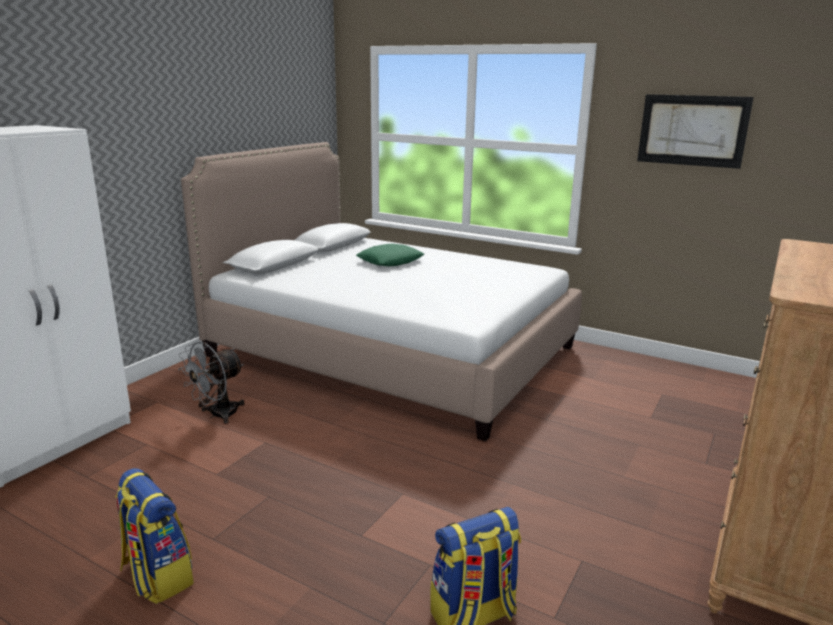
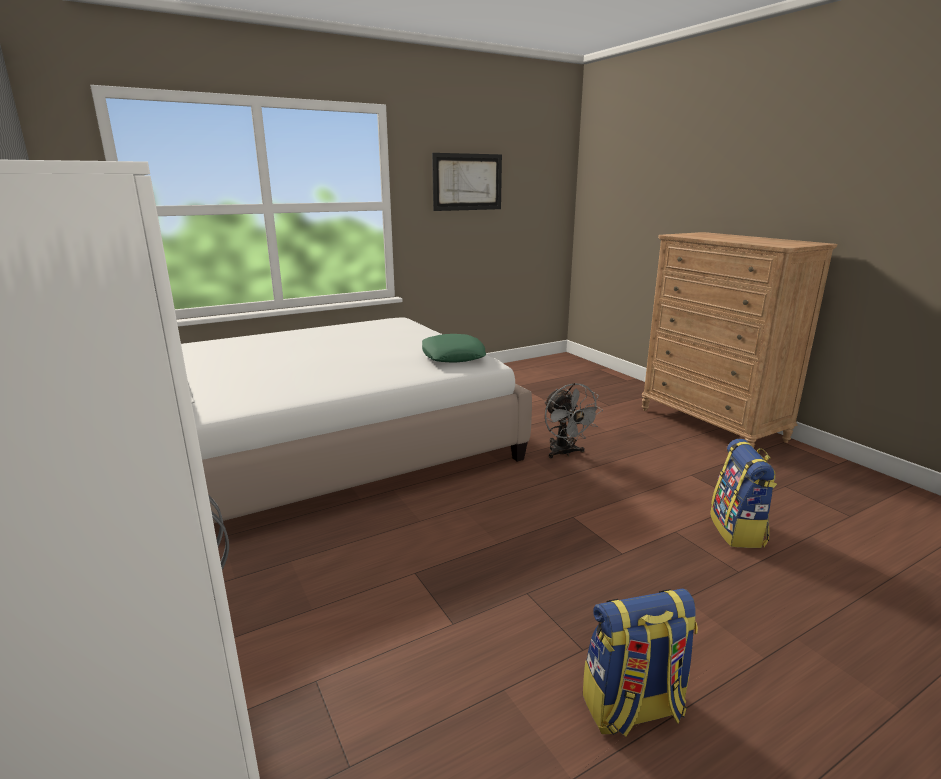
camera: 60 degrees left, 0 degrees up
grey fan [178,341,244,424] -> grey fan moved to [544,383,603,458]
green pillow [356,244,424,266] -> green pillow moved to [422,334,486,363]

